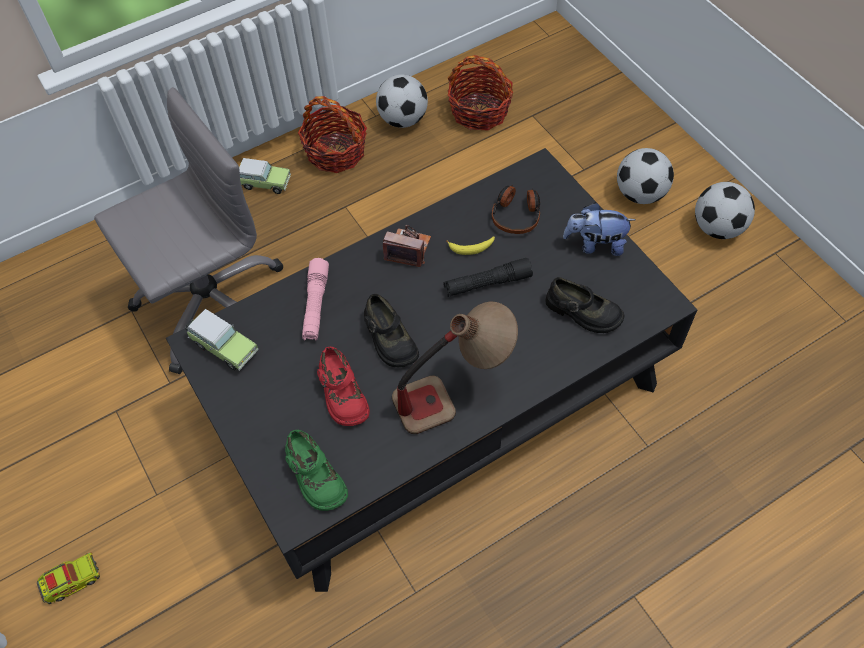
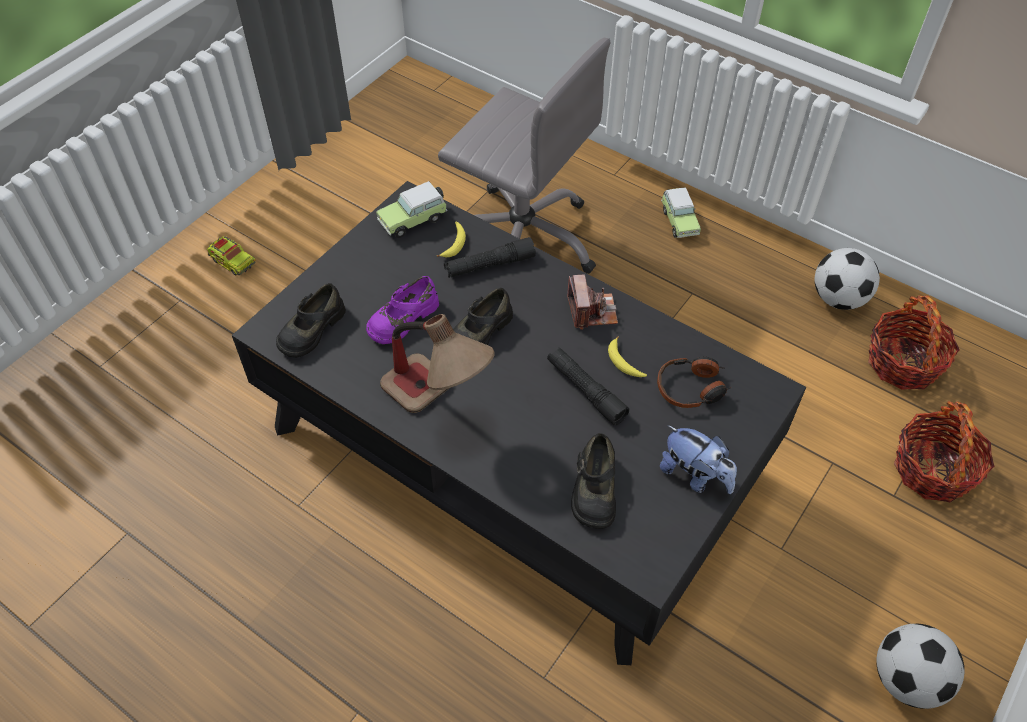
camera: 65 degrees right, 5 degrees down
toy car [185,309,259,370] -> toy car turned 45 degrees clockwise [376,181,448,238]
green shoe [285,430,348,511] -> black shoe [276,283,346,358]
basket [298,96,367,173] -> basket moved to [894,401,995,502]
pink flashlight [302,258,329,341] -> black flashlight [444,237,536,278]
red shoe [317,347,370,426] -> purple shoe [366,276,439,344]
plush toy [563,202,635,256] -> plush toy turned 150 degrees clockwise [660,425,737,494]
football [617,148,674,204] -> none
none -> banana [437,221,466,258]

